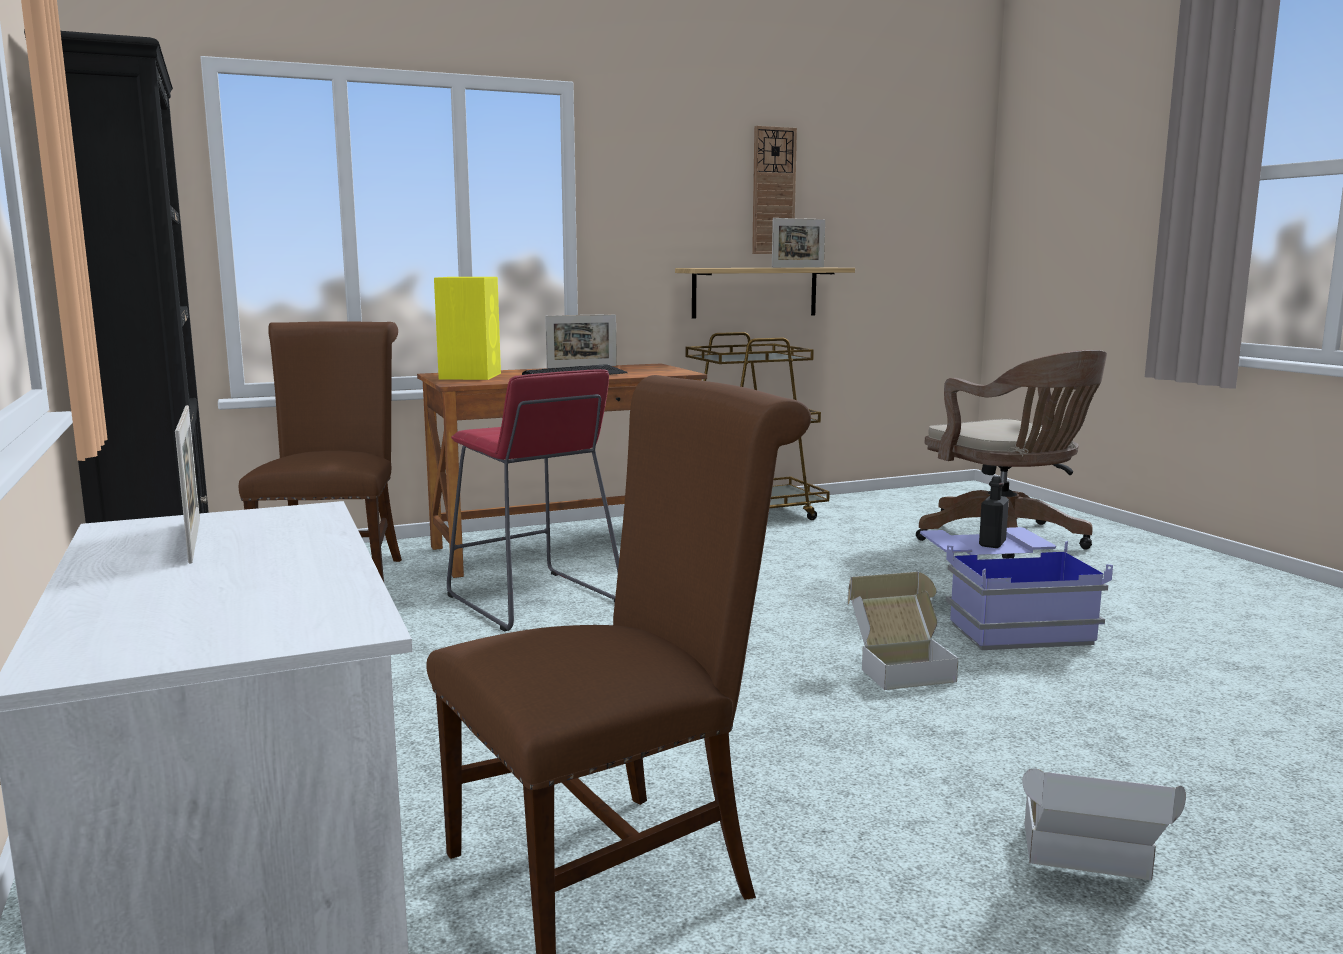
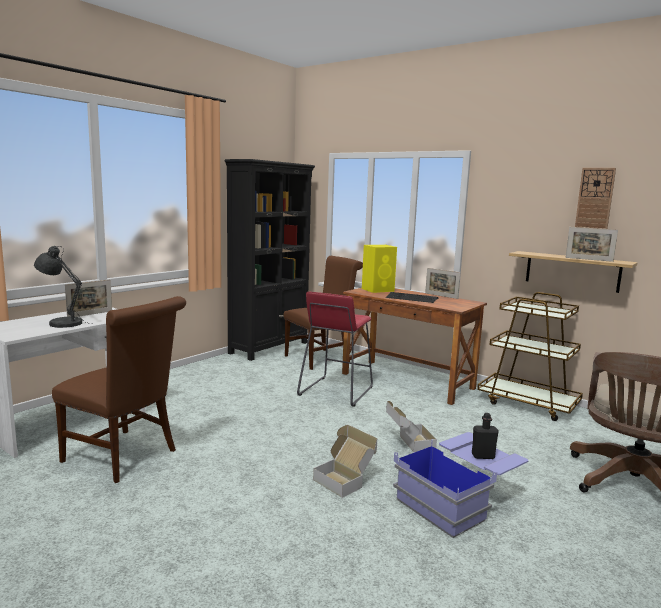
camera: 60 degrees right, 0 degrees up
cardboard box [1022,768,1186,881] -> cardboard box moved to [386,401,437,452]
none -> grey table lamp [34,246,91,328]

